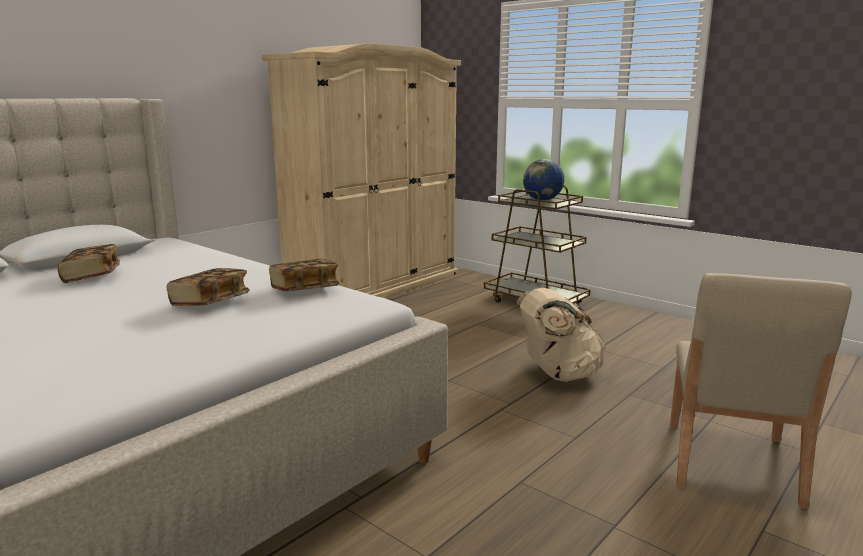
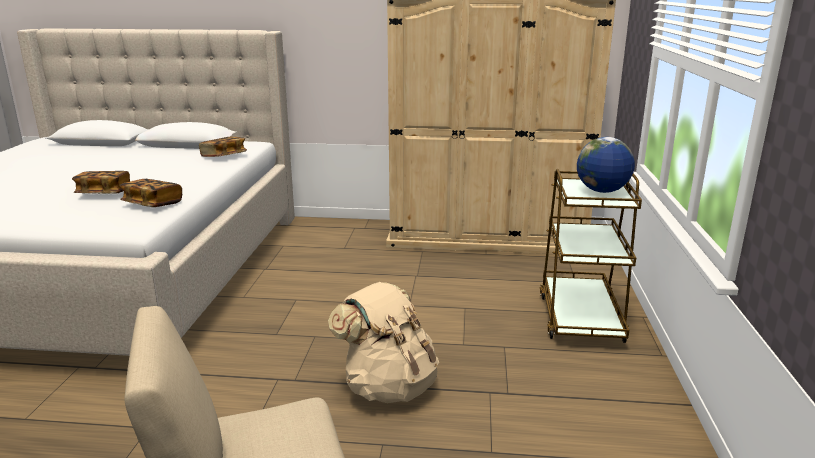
camera: 55 degrees right, 5 degrees up
book [58,244,120,283] -> book moved to [199,136,247,157]

